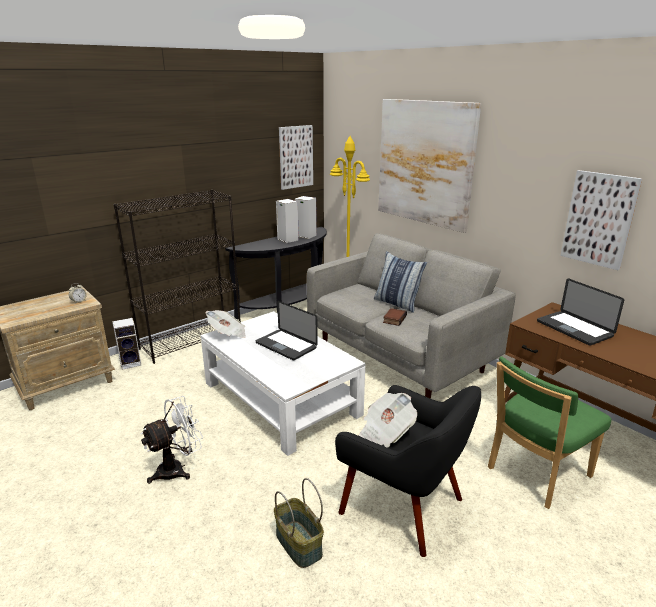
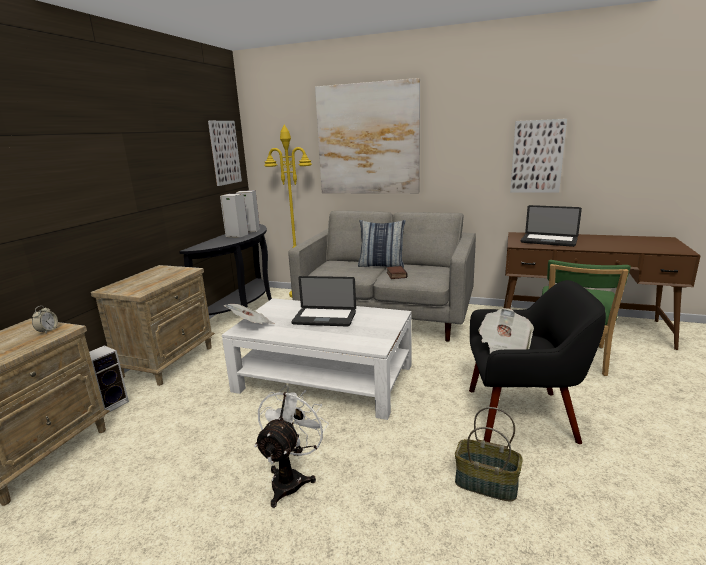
camera: 30 degrees left, 5 degrees down
black bookcase [113,190,241,364] -> beige nightstand [91,265,215,386]

